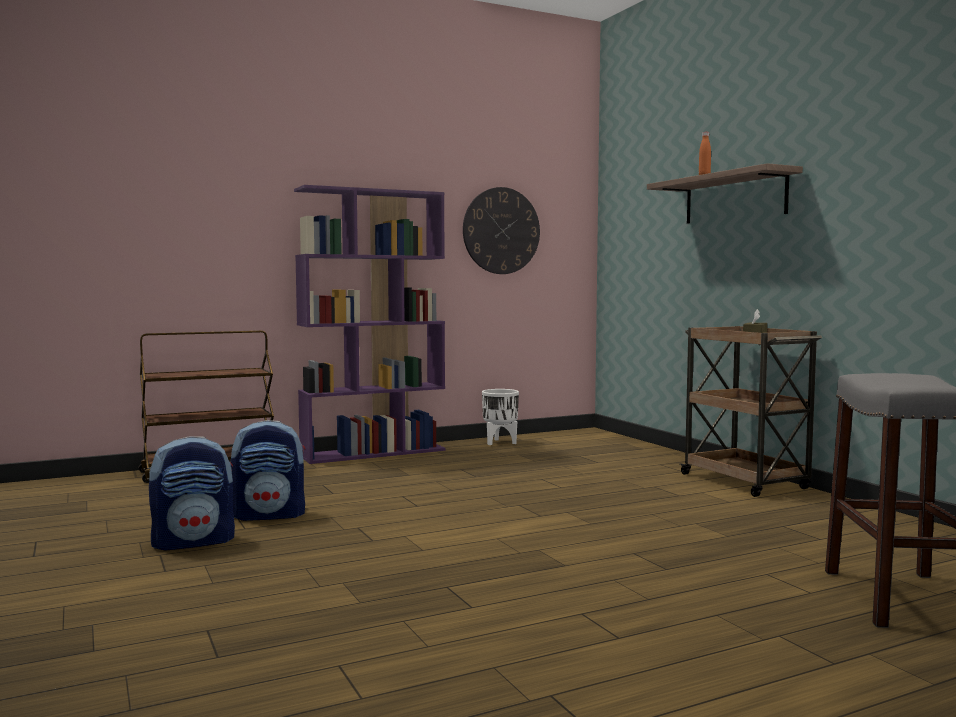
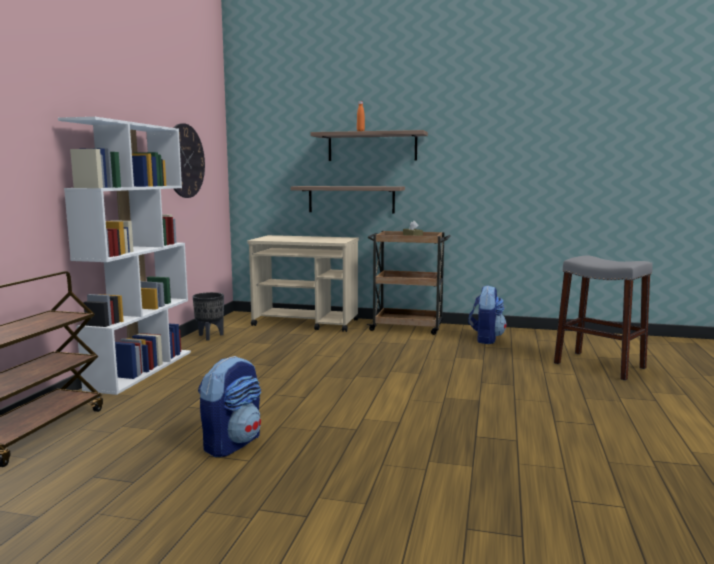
camera: 50 degrees left, 5 degrees up
backpack [149,436,235,551] -> backpack moved to [468,285,507,344]
purple bookcase [294,185,445,464] -> white bookcase [58,117,191,395]
white planter [482,389,519,445] -> black planter [193,292,224,341]
none -> beige cart [248,235,359,332]
none -> shelf [291,186,405,214]

